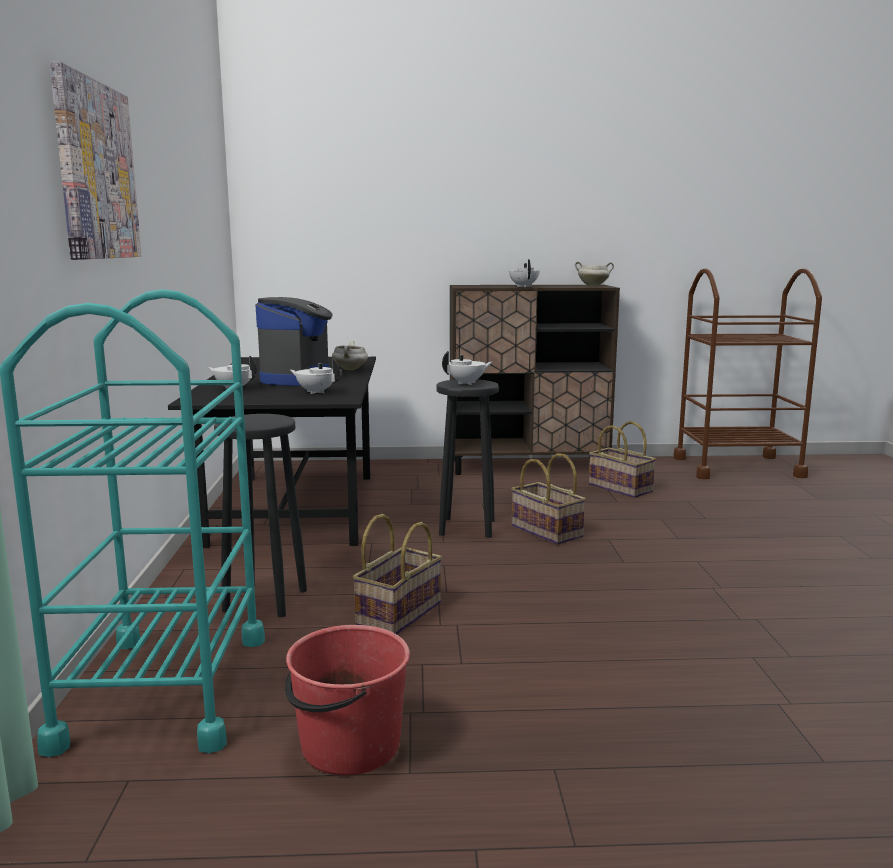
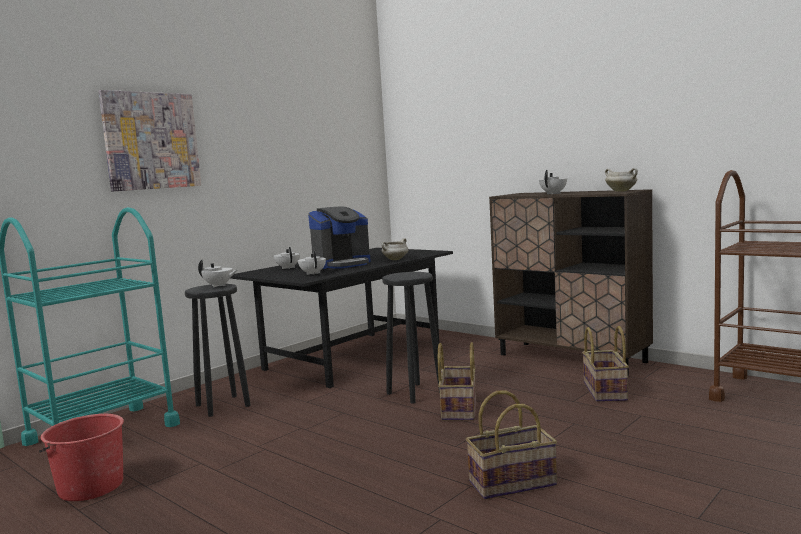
camera: 45 degrees right, 5 degrees down
basket [353,514,442,634] -> basket moved to [466,391,557,500]
white teapot [442,351,492,385] -> white teapot moved to [198,260,237,287]

